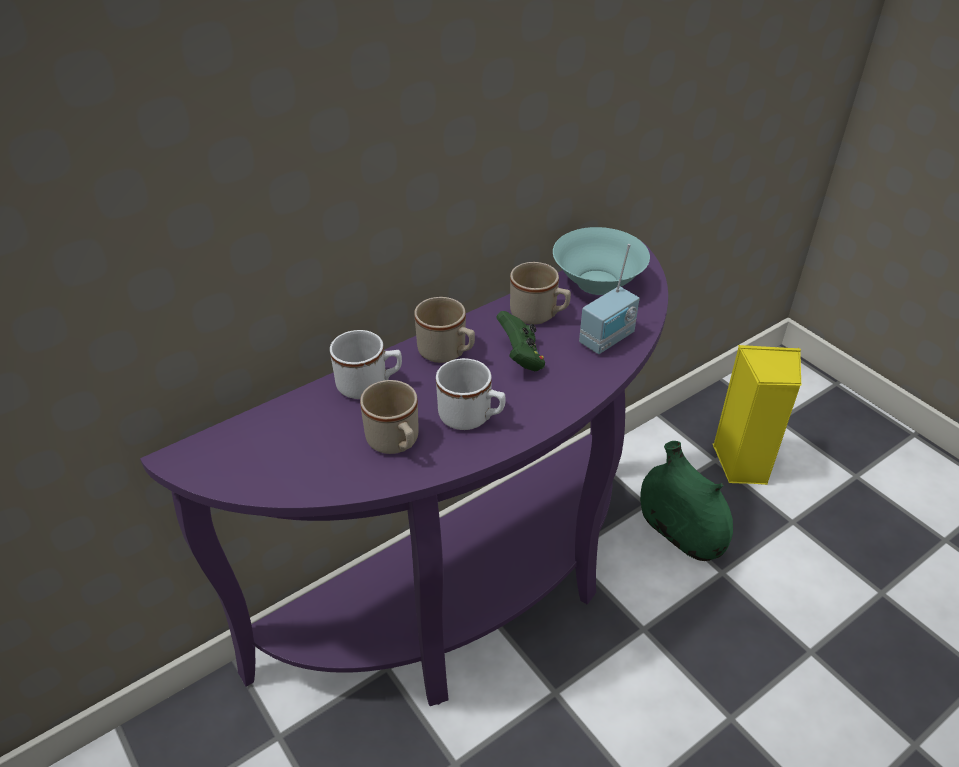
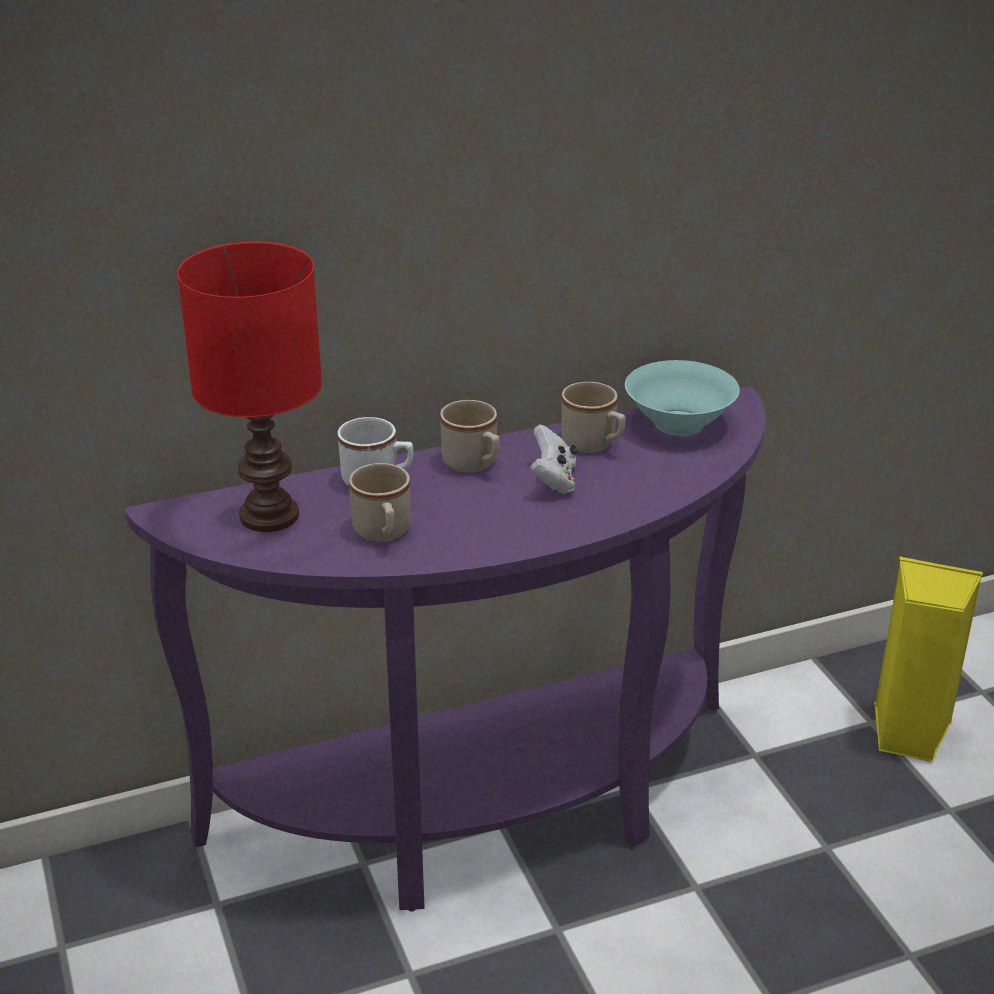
camera: 15 degrees right, 10 degrees down
white mug [436,358,506,430] -> none
green game controller [496,311,545,371] -> white game controller [530,425,577,494]
radio [579,244,640,354] -> none
green vase [640,441,733,561] -> none
none -> red table lamp [177,242,322,532]

